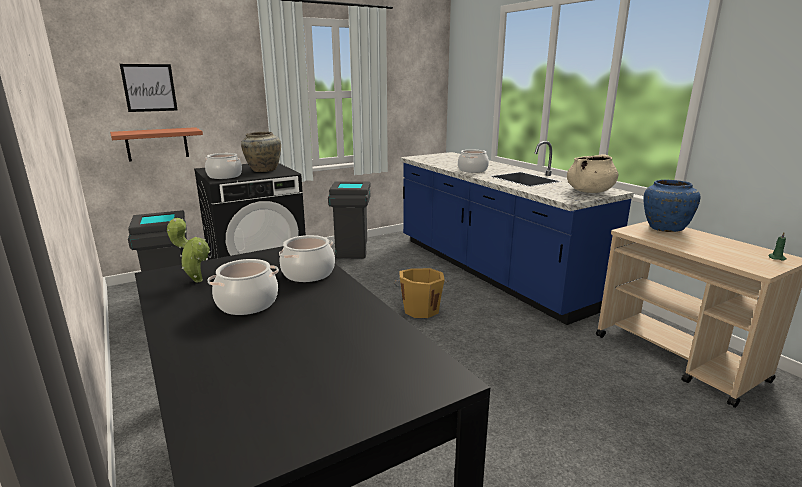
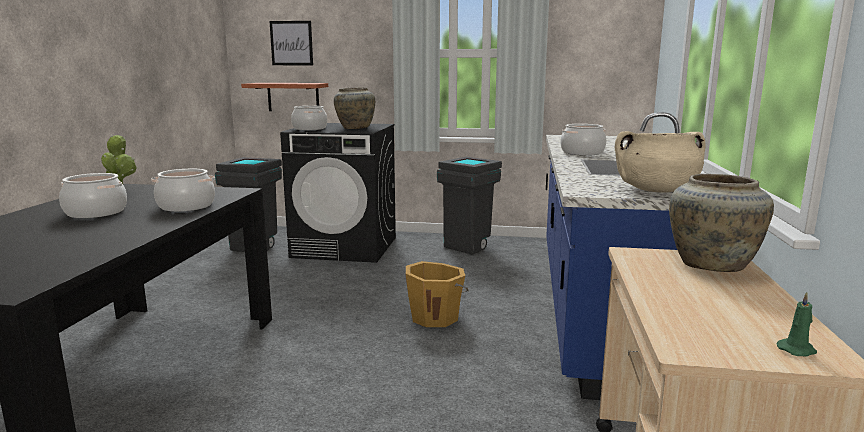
camera: 40 degrees right, 5 degrees down
blue vase [643,180,701,232] -> beige vase [669,174,774,272]

